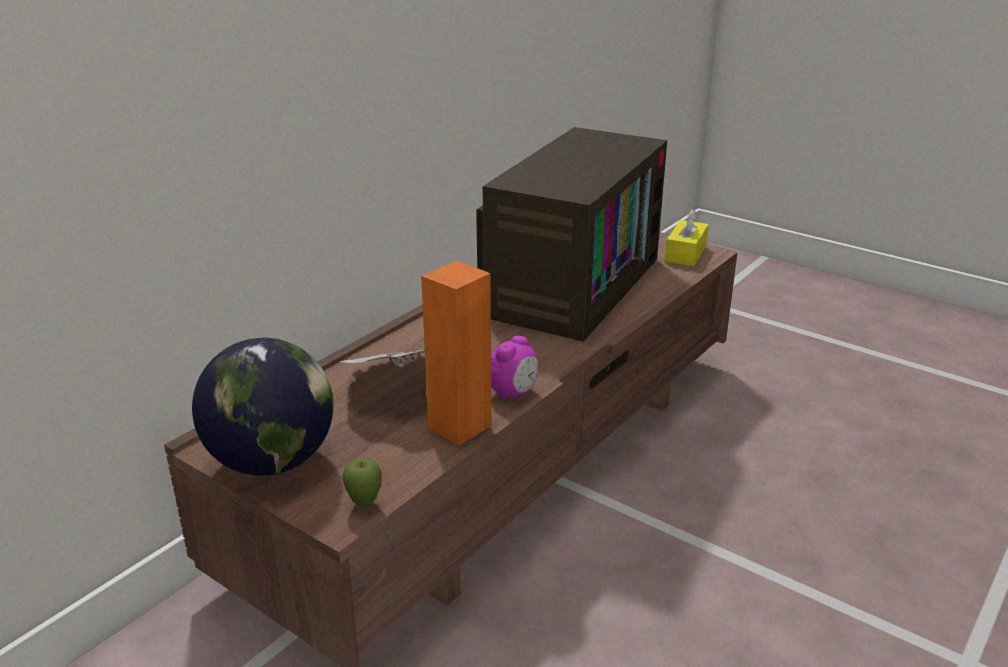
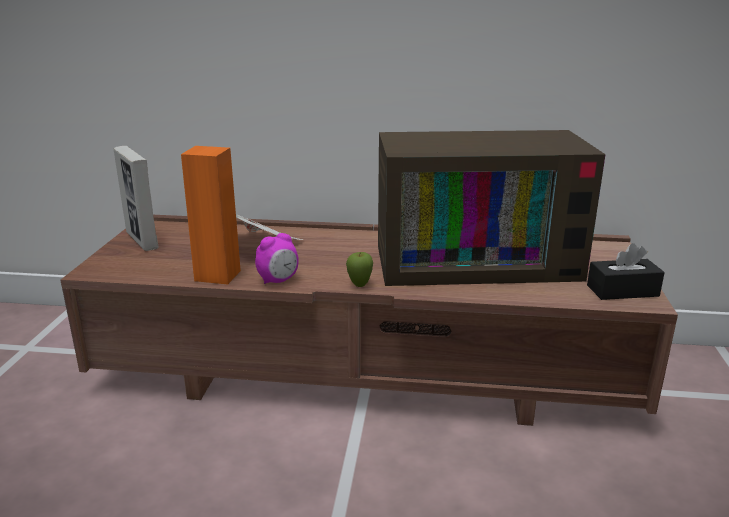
camera: 60 degrees right, 5 degrees down
globe [192,338,334,476] -> picture frame [114,146,158,251]
apple [343,457,382,507] -> apple moved to [346,252,373,287]
alarm clock [491,336,538,400] -> alarm clock turned 45 degrees counterclockwise [255,233,299,284]
yellow tissue box [665,209,709,266] -> black tissue box [587,243,665,300]

